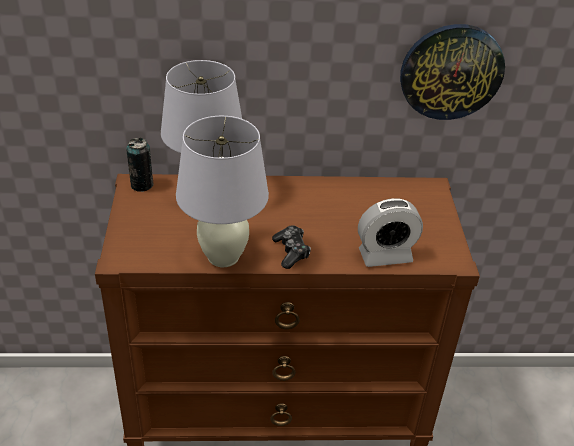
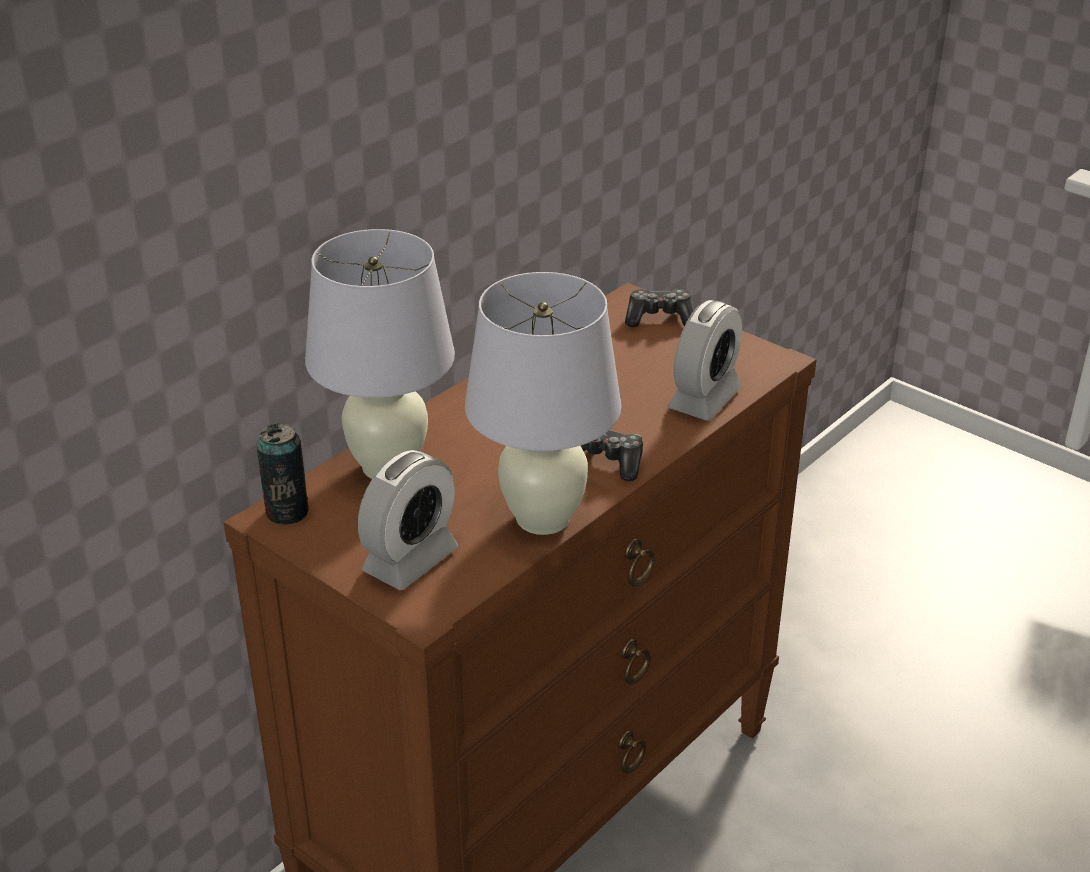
camera: 45 degrees left, 5 degrees down
wall clock [400,24,505,120] -> none
none -> alarm clock [358,450,458,590]
none -> game controller [625,289,694,327]

